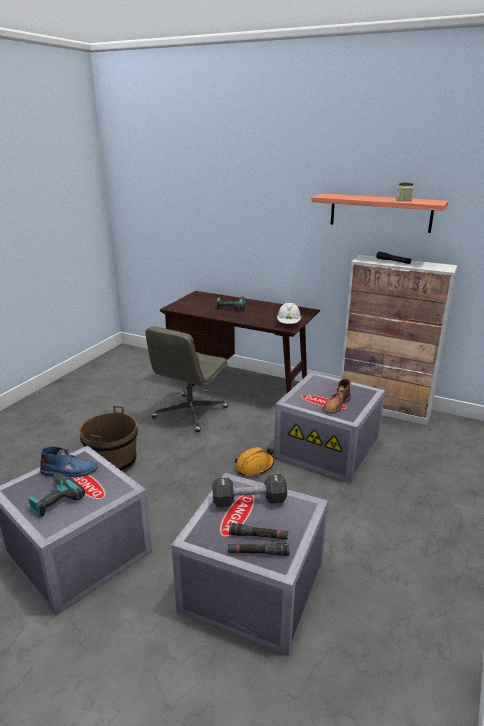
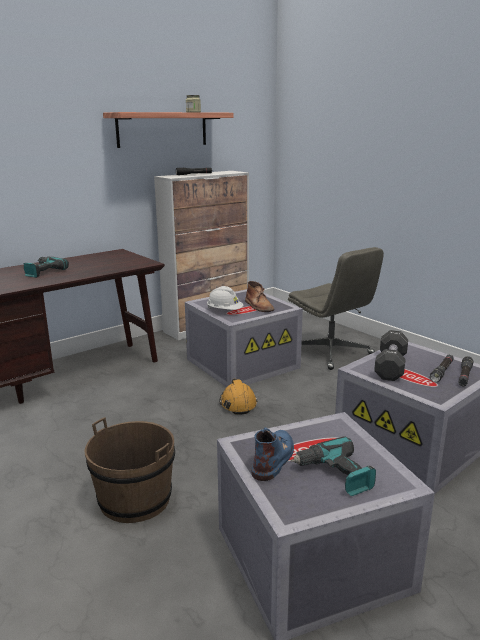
camera: 65 degrees left, 5 degrees down
grey office chair [145,326,228,432] -> grey office chair moved to [288,247,384,370]
white hard hat [277,303,301,324] -> white hard hat moved to [207,286,243,310]

